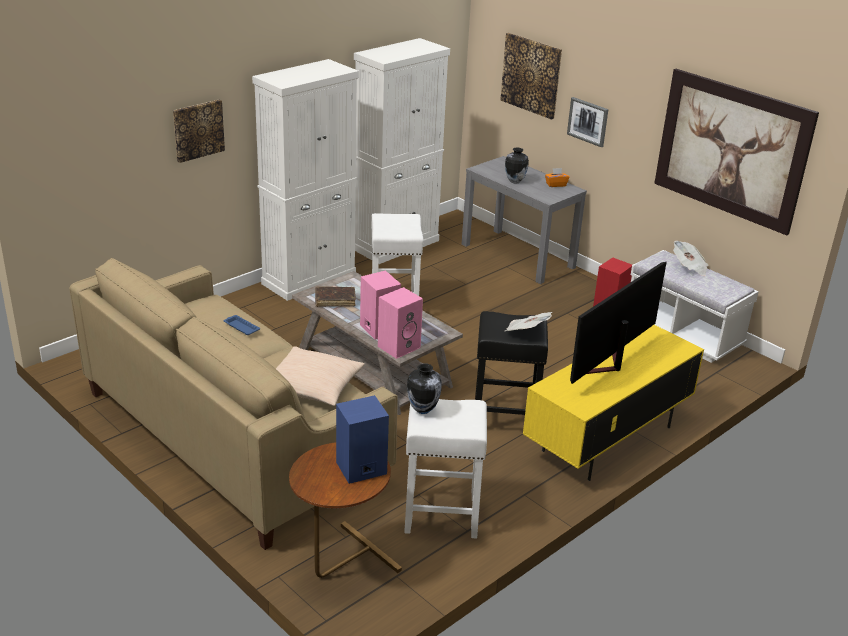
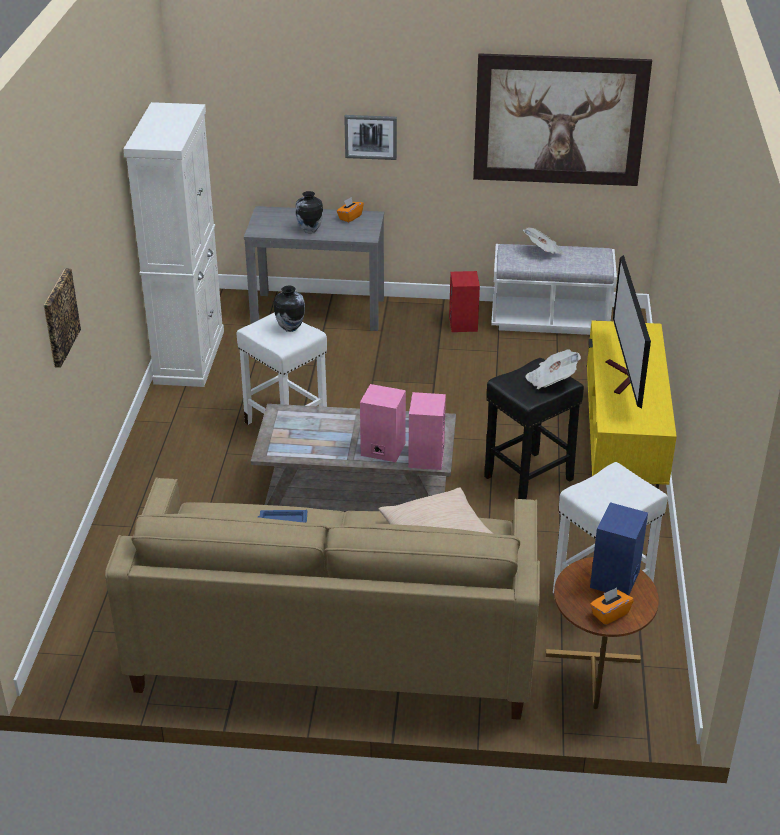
camera: 40 degrees left, 5 degrees up
white cabinet [252,59,359,301] -> none
brown book [315,287,356,307] -> none
vase [407,363,442,414] -> vase moved to [274,286,305,332]
picture [500,33,562,120] -> none
none -> orange tissue box [590,587,634,625]

